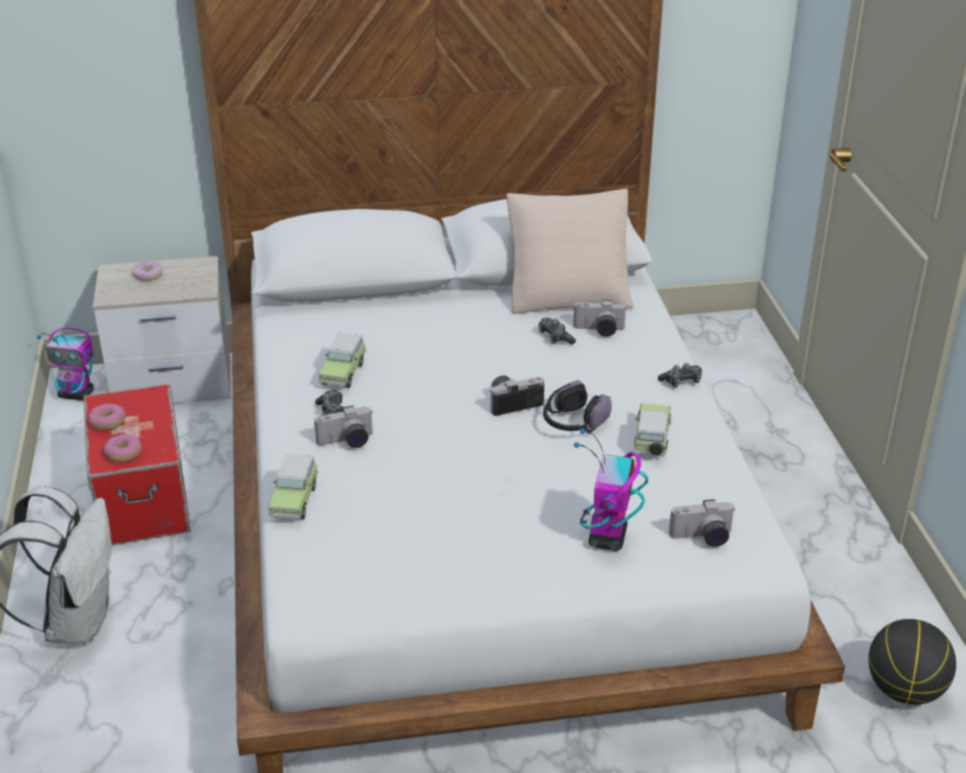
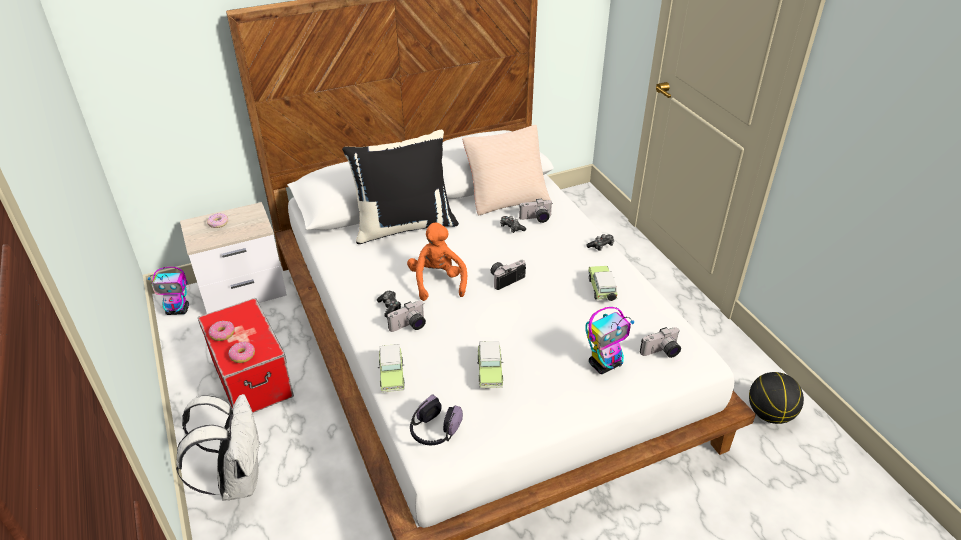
camera: 15 degrees left, 5 degrees up
toy car [318,333,366,388] -> toy car moved to [477,341,504,388]
headphones [543,380,612,433] -> headphones moved to [410,395,463,445]
toy robot [574,428,648,551] -> toy robot turned 120 degrees counterclockwise [585,307,634,374]
none -> black pillow [342,130,459,244]
none -> orange plush toy [407,222,467,301]

